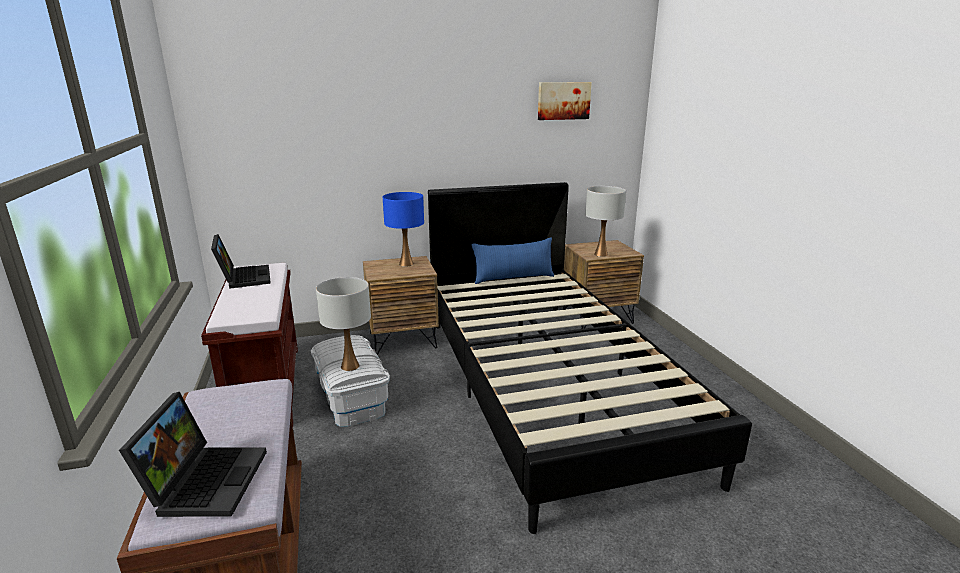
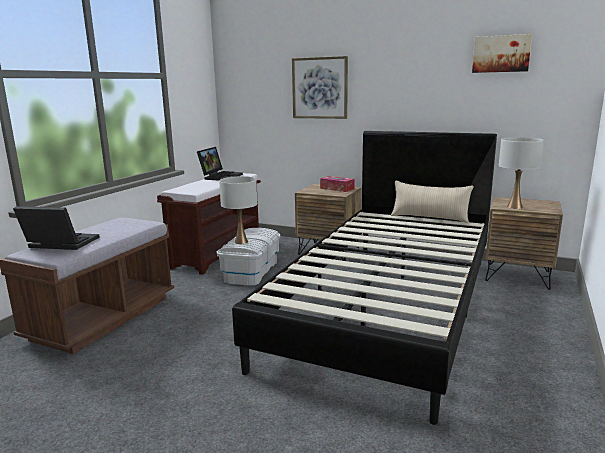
camera: 40 degrees right, 5 degrees down
laptop [119,392,267,517] -> laptop turned 120 degrees counterclockwise [13,206,100,250]
blue table lamp [383,192,424,267] -> tissue box [320,176,355,192]
blue pillow [472,238,554,284] -> beige pillow [391,181,474,223]
none -> picture [292,56,348,119]

